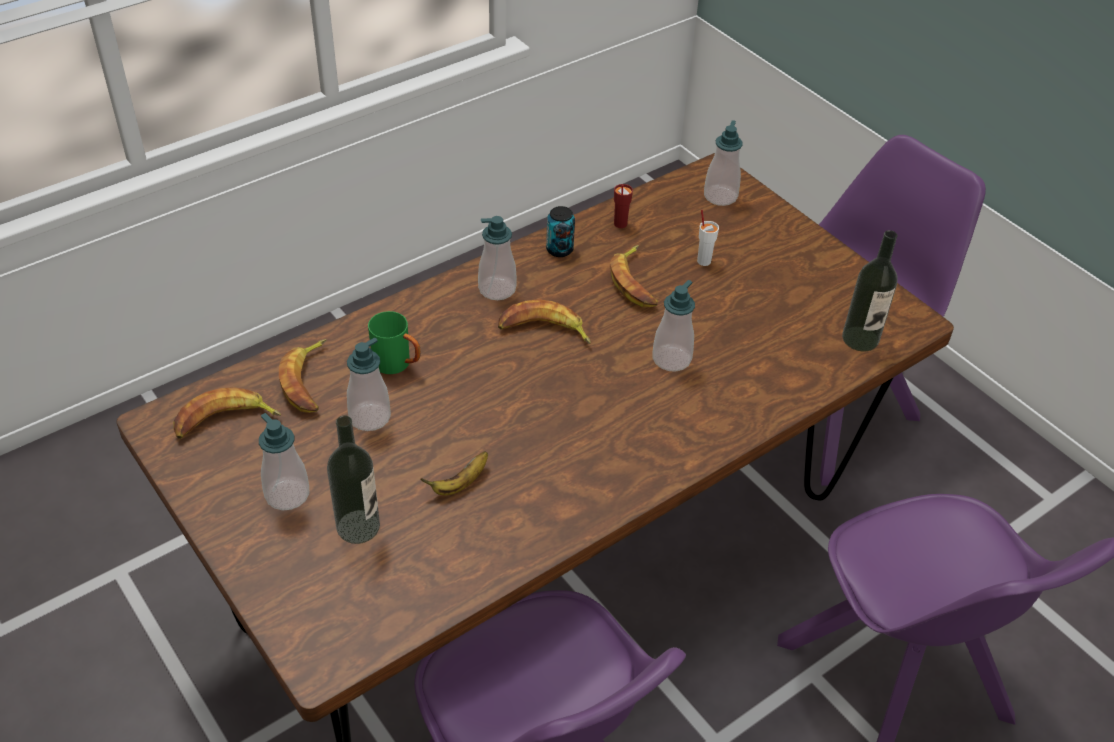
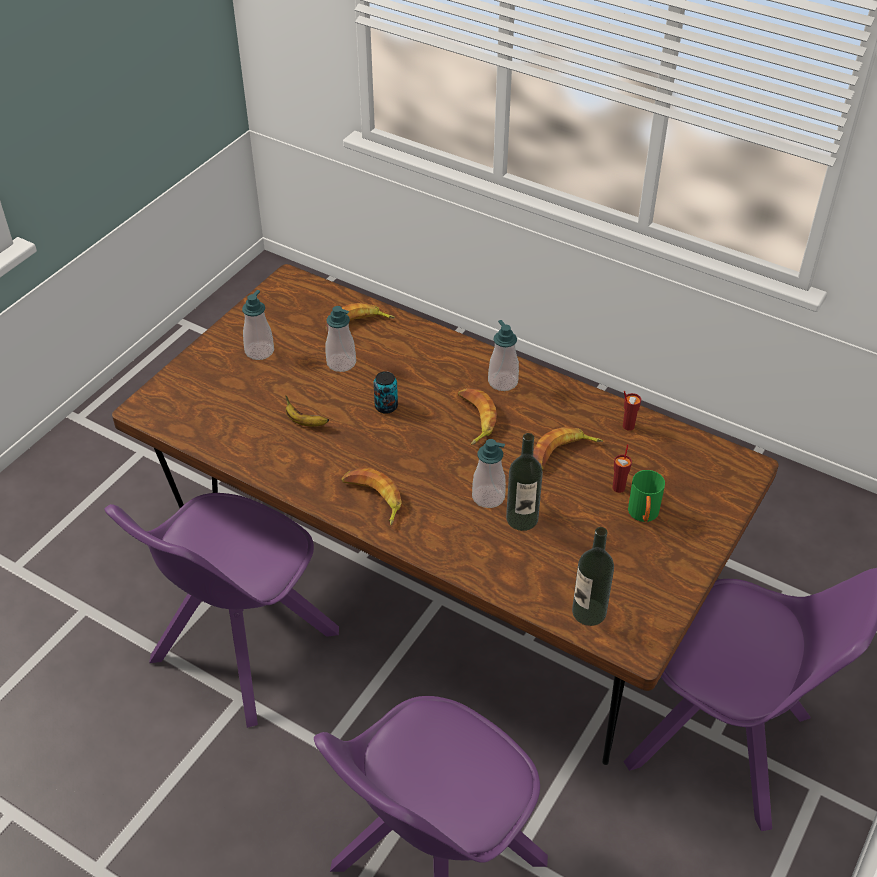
camera: 70 degrees right, 0 degrees up
banana [173,387,281,439] -> banana moved to [341,468,402,526]
bottle [327,415,380,544] -> bottle moved to [506,433,543,531]
green mug [368,311,421,374] -> green mug moved to [628,470,665,522]
can [546,206,575,257] -> can moved to [373,371,398,414]
white cup [697,210,719,266] -> red cup [613,444,632,493]
soap dispenser [704,120,743,206] -> none

